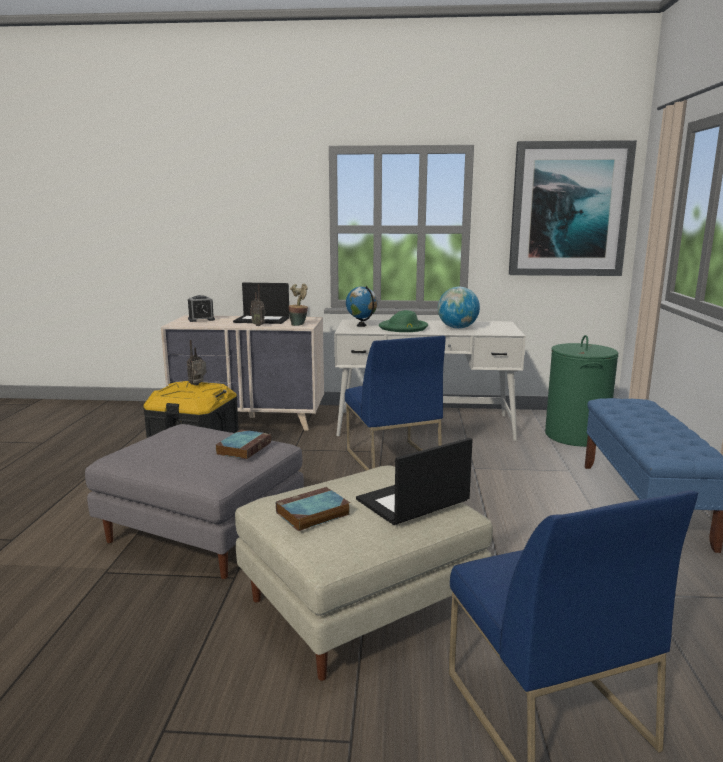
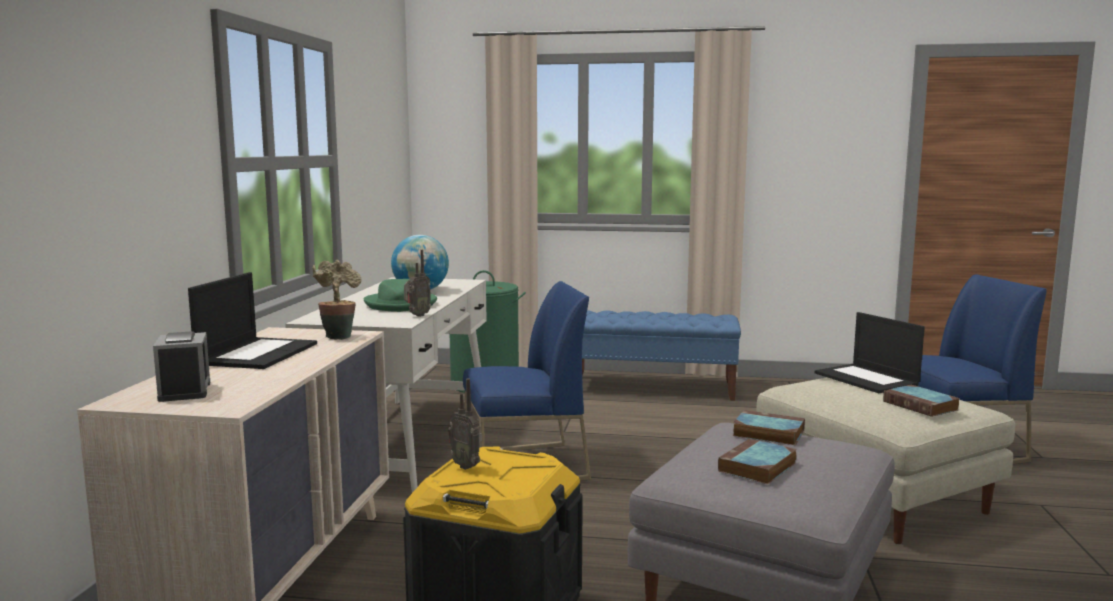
camera: 85 degrees left, 5 degrees down
radio [250,284,266,326] -> radio moved to [404,250,431,317]
globe [346,286,377,327] -> none
picture [509,140,637,276] -> none
none -> book [718,438,797,484]

